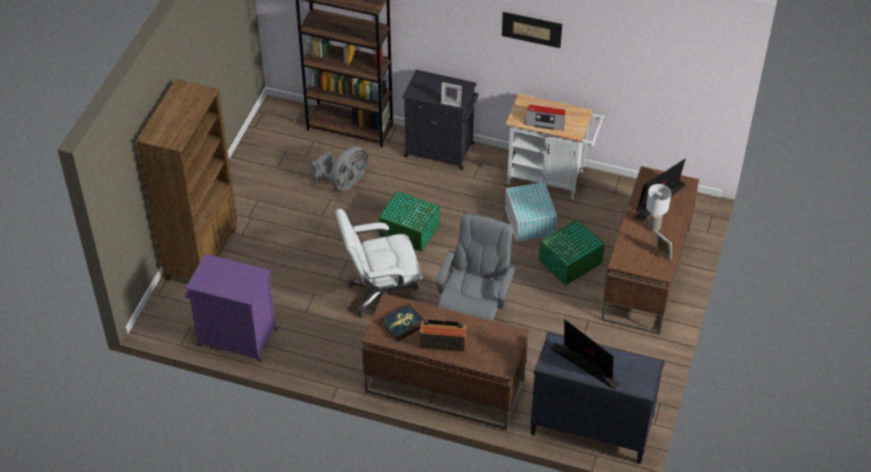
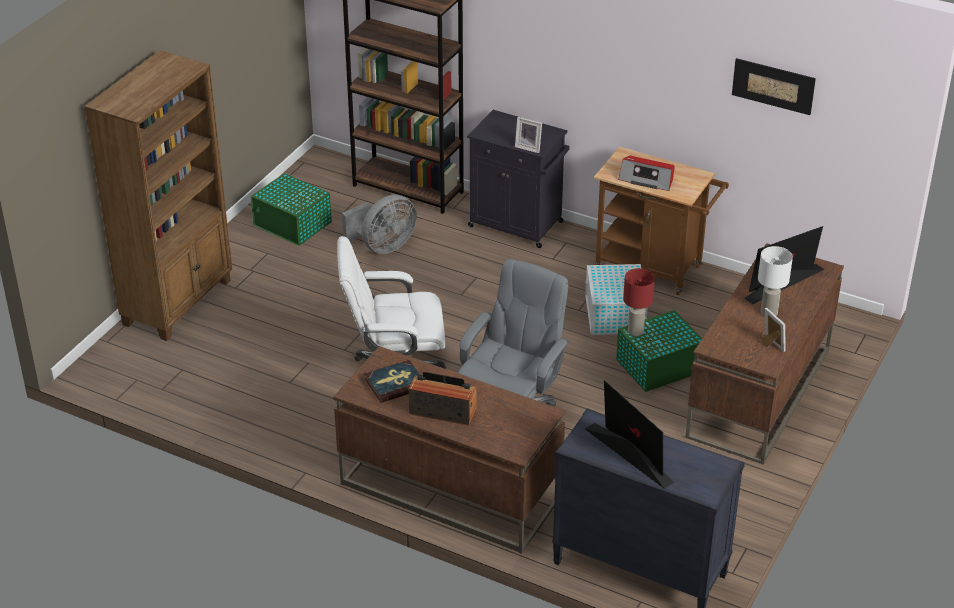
camera: 10 degrees right, 10 degrees down
purple cabinet [185,254,278,362] -> none
green storage box [378,191,439,252] -> green storage box moved to [251,173,332,246]
picture [502,12,562,48] -> picture moved to [732,58,816,115]
white cart [506,93,605,199] -> brown cart [594,147,729,295]
none -> red table lamp [623,268,655,336]

